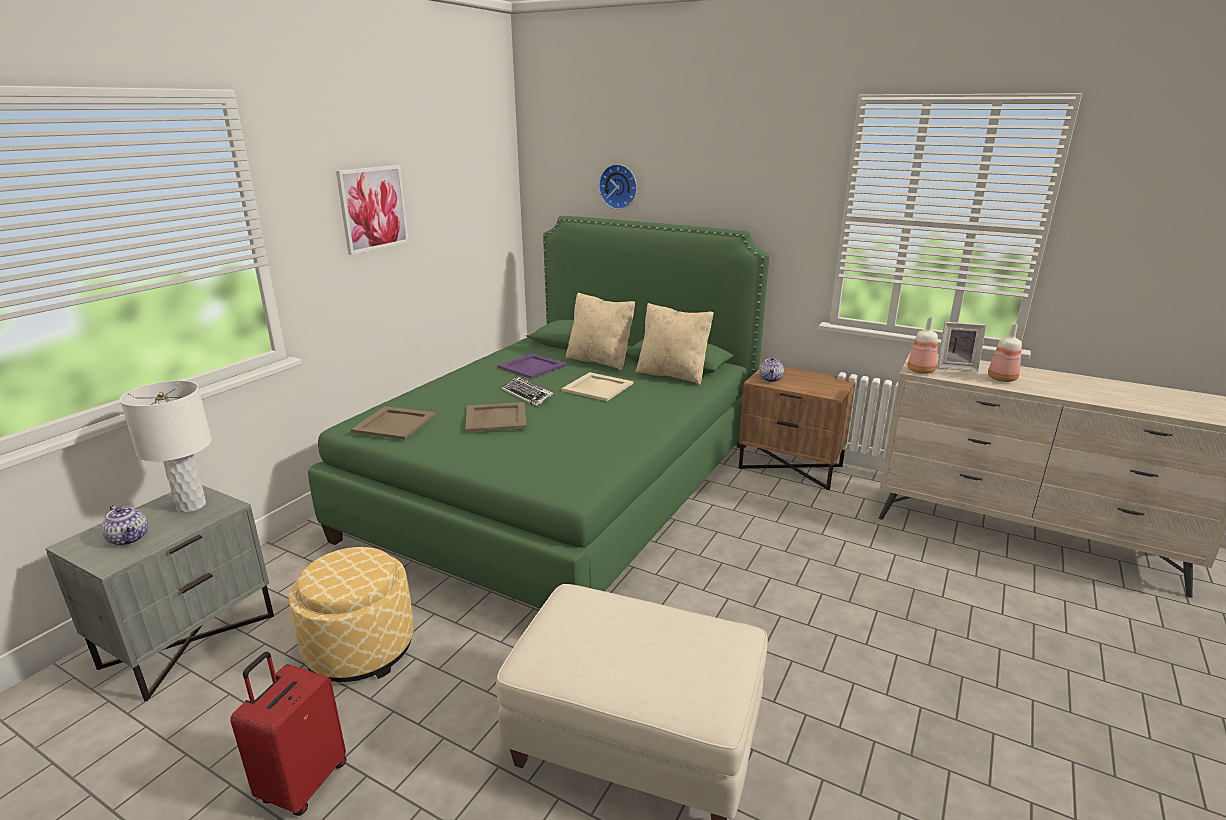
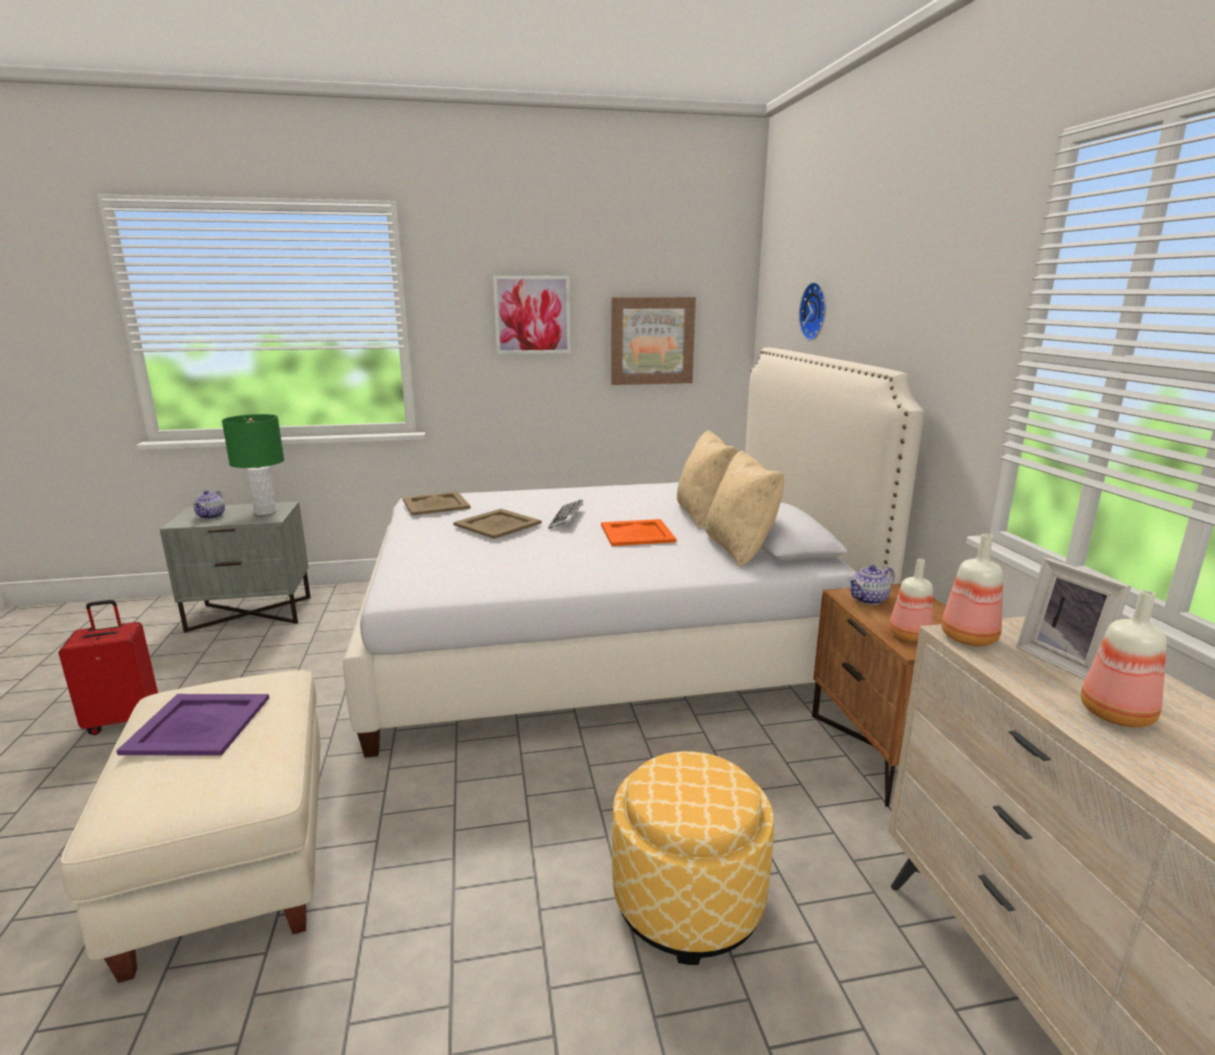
camera: 50 degrees right, 5 degrees down
white table lamp [120,380,212,513] -> green table lamp [222,414,284,515]
ottoman [289,547,414,682] -> ottoman moved to [612,751,774,965]
green bed [308,216,769,609] -> white bed [343,347,924,758]
purple tray [497,353,567,379] -> purple tray moved to [116,694,269,755]
beige tray [561,372,634,401] -> orange tray [601,519,677,546]
none -> picture [611,297,696,385]
none -> bottle [889,559,933,641]

